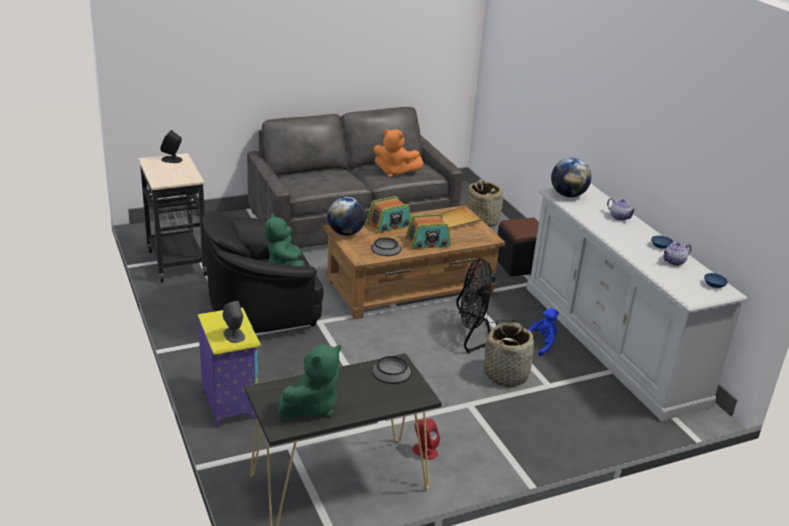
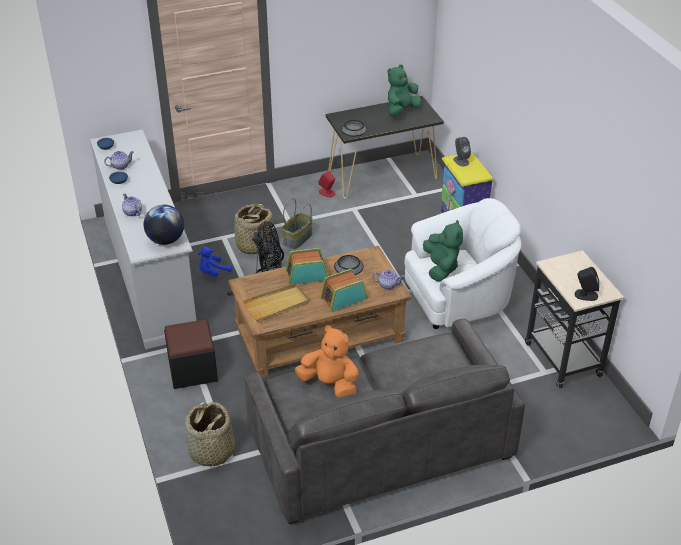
camera: 175 degrees left, 10 degrees up
black armchair [202,210,323,333] -> white armchair [405,198,521,329]
globe [327,197,366,236] -> teapot [372,270,405,290]
none -> basket [282,198,313,249]

